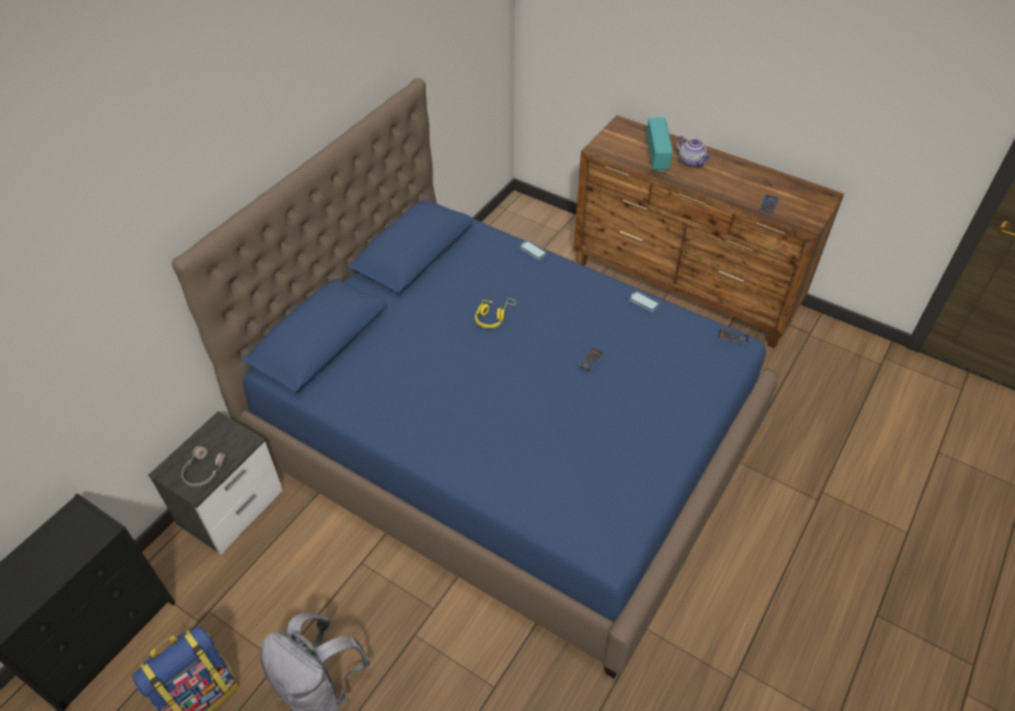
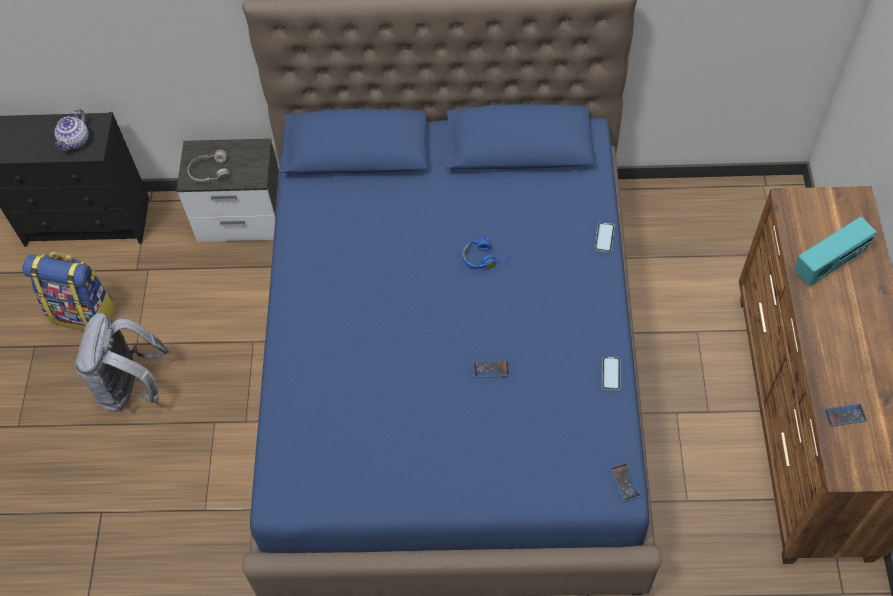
camera: 60 degrees right, 10 degrees up
yellow headphones [475,298,516,328] -> blue headphones [462,236,512,269]
teapot [676,136,712,167] -> teapot moved to [54,109,89,152]

